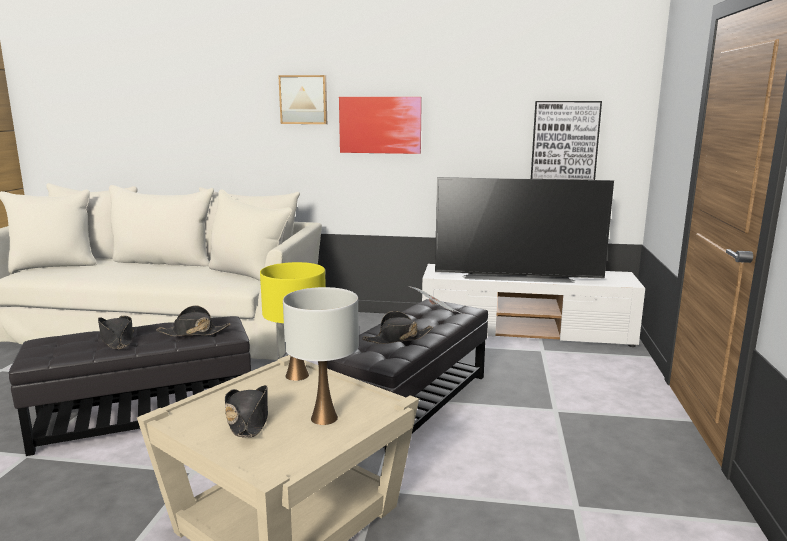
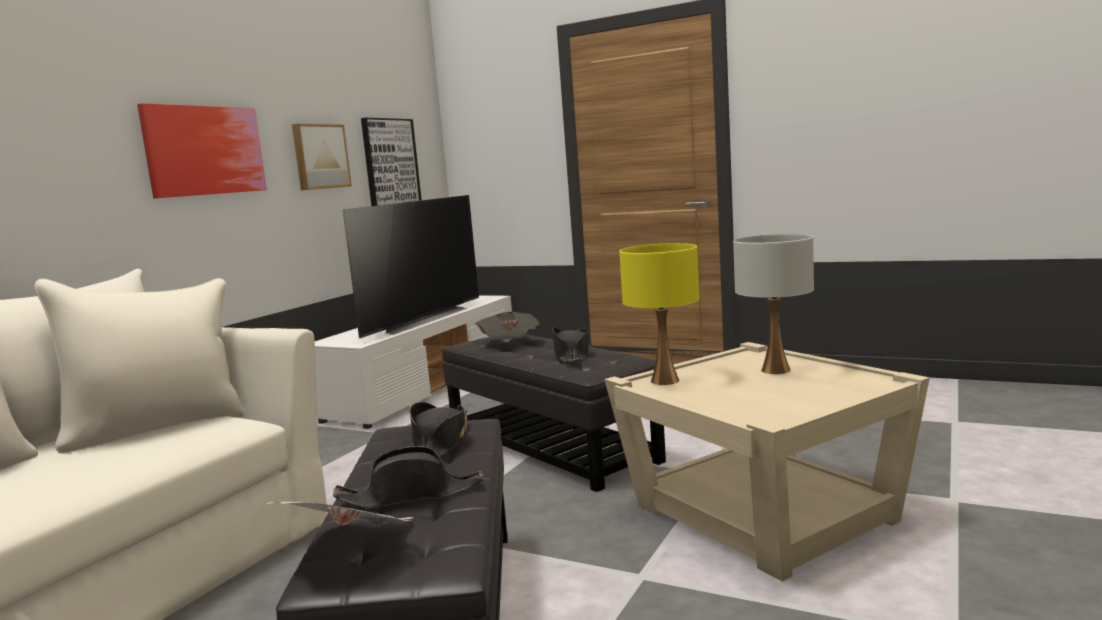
camera: 70 degrees left, 5 degrees down
black hat [225,385,268,438] -> none
picture [278,75,327,124] -> picture moved to [292,124,352,190]
none -> newspaper [265,501,413,526]

